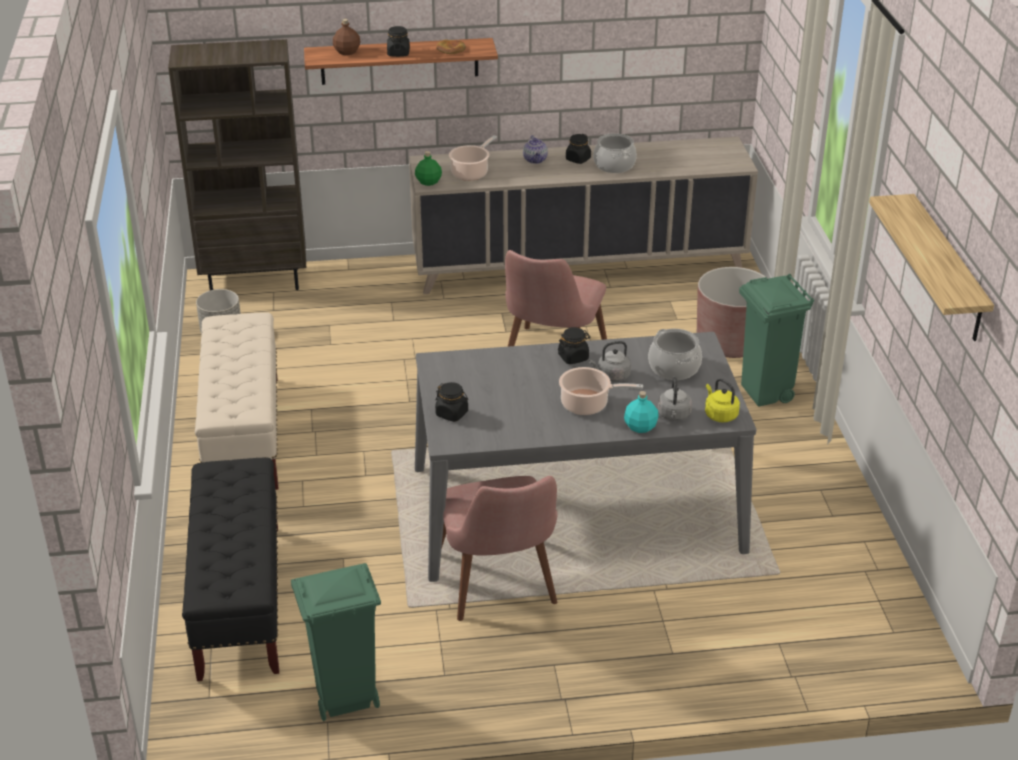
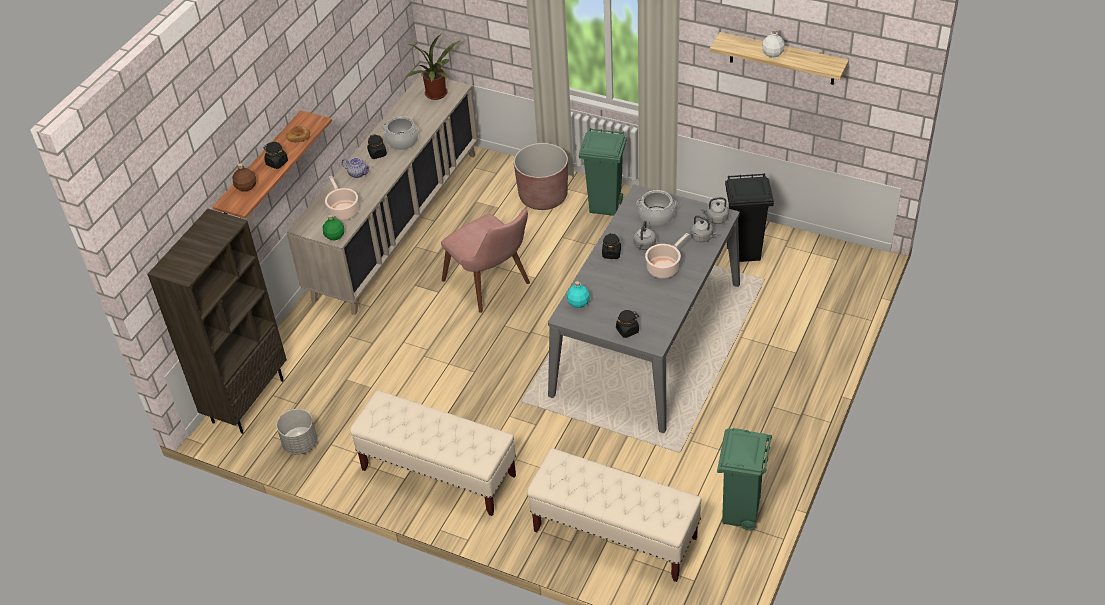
camera: 55 degrees left, 10 degrees up
black bench [182,457,279,681] -> beige bench [527,448,701,582]
pink chair [441,476,557,621] -> none
turquoise bottle [624,391,658,433] -> turquoise bottle moved to [567,281,590,308]
yellow kettle [705,378,740,422] -> grey kettle [700,197,729,224]
none -> potted plant [406,34,461,100]
none -> black trash can [725,173,774,262]
none -> white bottle [762,29,784,58]

